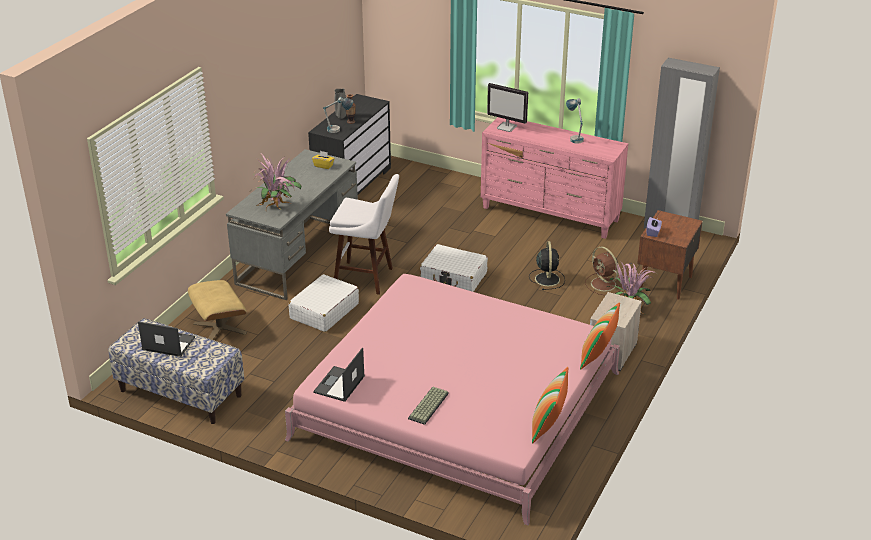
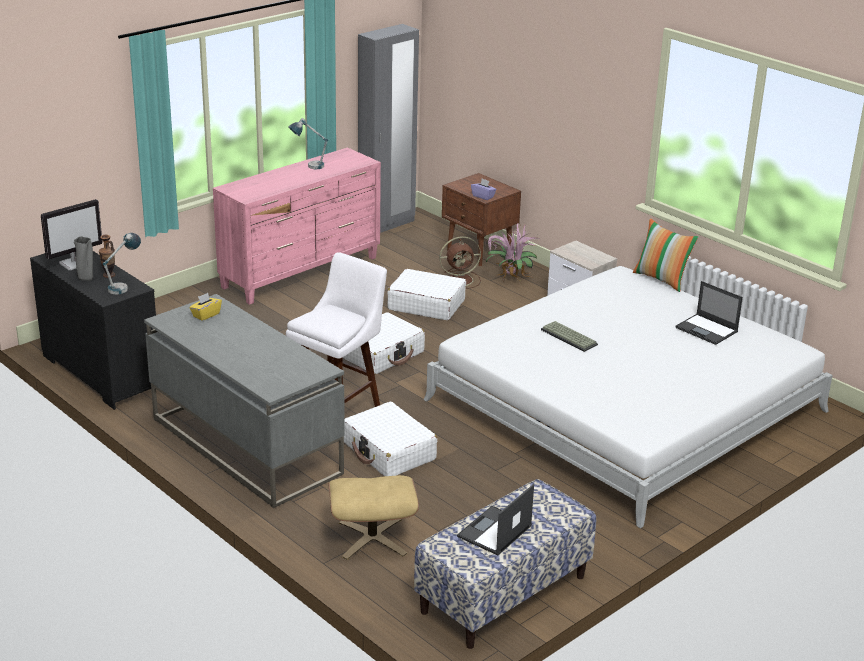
camera: 70 degrees left, 5 degrees down
potted plant [254,154,301,210] -> none
pink bed [285,274,620,525] -> white bed [424,266,833,528]
laptop [313,347,365,402] -> laptop moved to [675,281,743,345]
keyboard [408,387,449,425] -> keyboard moved to [541,321,598,352]
monitor [487,83,528,132] -> monitor moved to [41,199,103,270]
black fan [529,241,565,290] -> white suitcase [387,269,466,320]
pillow [532,367,568,443] -> none

